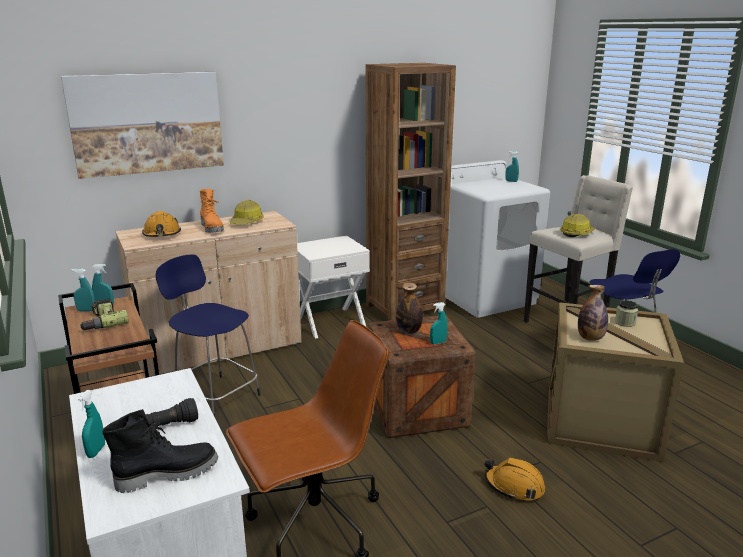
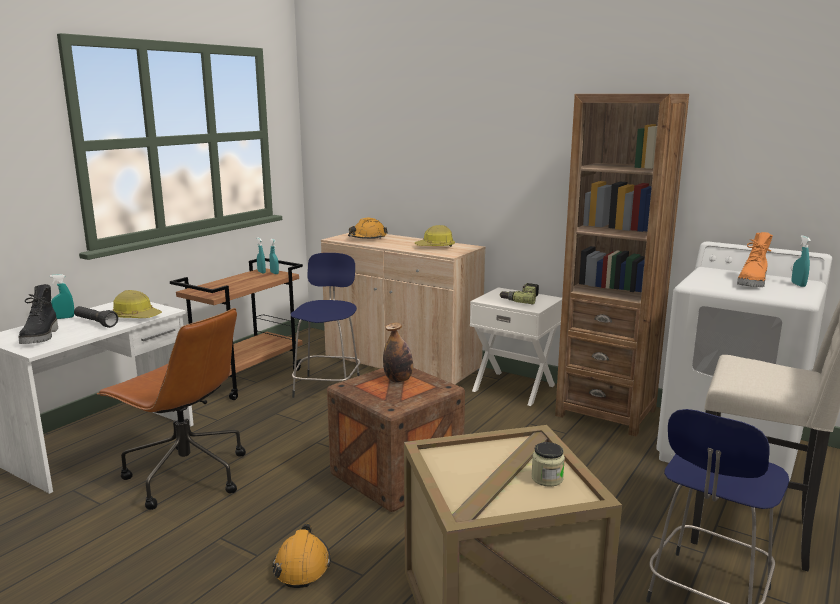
camera: 60 degrees right, 5 degrees down
picture [61,72,224,179] -> none
power drill [80,298,129,330] -> power drill moved to [500,283,539,305]
black boot [103,409,218,493] -> black boot turned 45 degrees clockwise [19,284,58,344]
orange boot [200,189,224,233] -> orange boot moved to [737,232,773,287]
turquoise spray bottle [430,302,448,344] -> none
hard hat [560,214,595,237] -> hard hat moved to [113,290,162,318]
bottle [578,285,608,341] -> none

